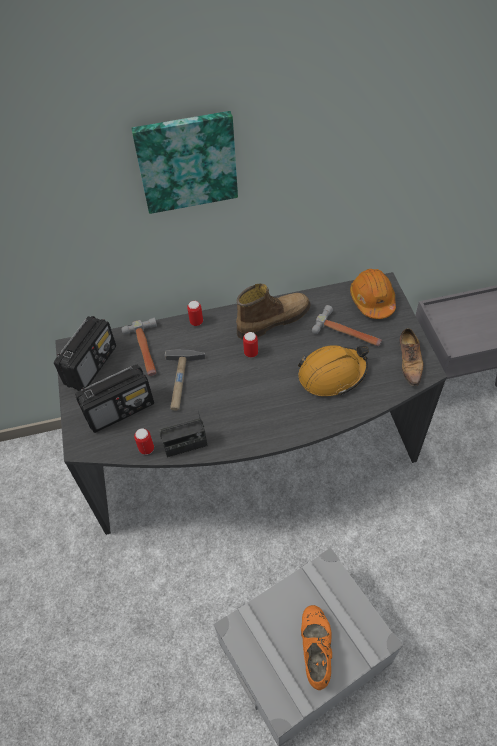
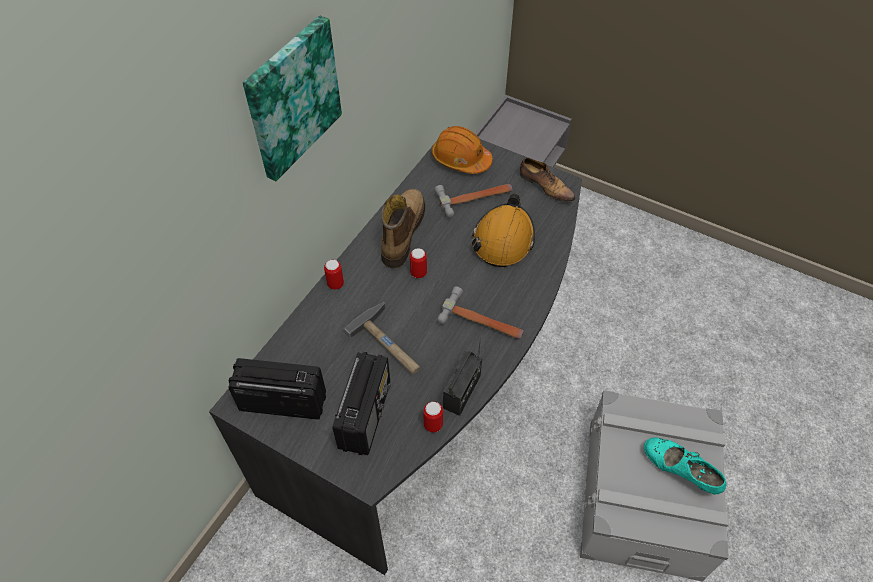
camera: 50 degrees left, 0 degrees up
radio [54,316,116,391] -> radio turned 60 degrees counterclockwise [228,358,326,420]
hammer [122,318,157,376] -> hammer moved to [437,286,524,339]
orange shoe [301,605,332,690] -> turquoise shoe [644,438,726,494]

